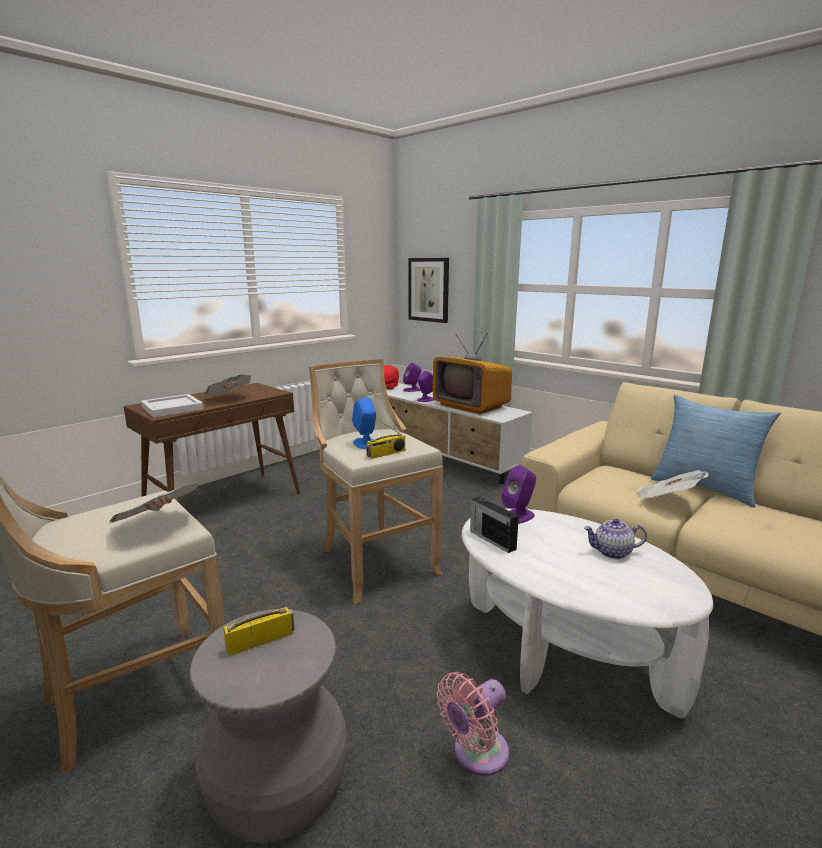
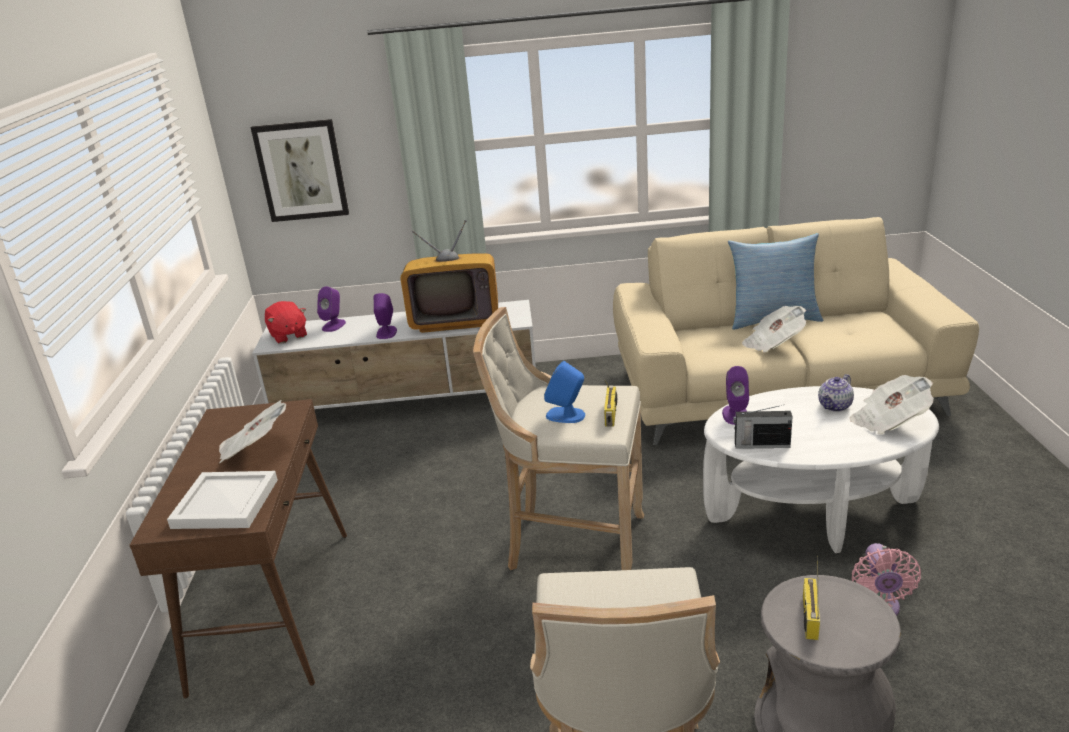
camera: 45 degrees left, 10 degrees up
newspaper [109,483,199,523] -> newspaper moved to [850,375,934,434]

